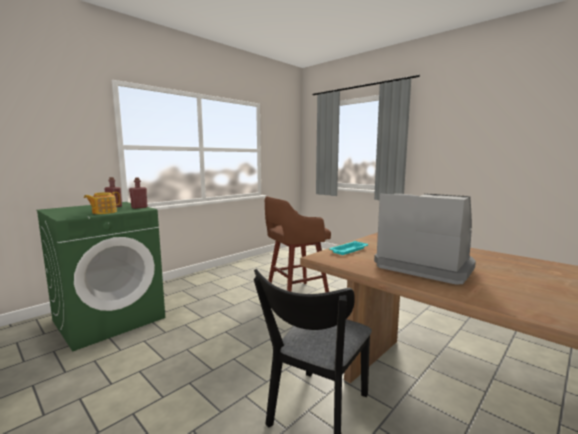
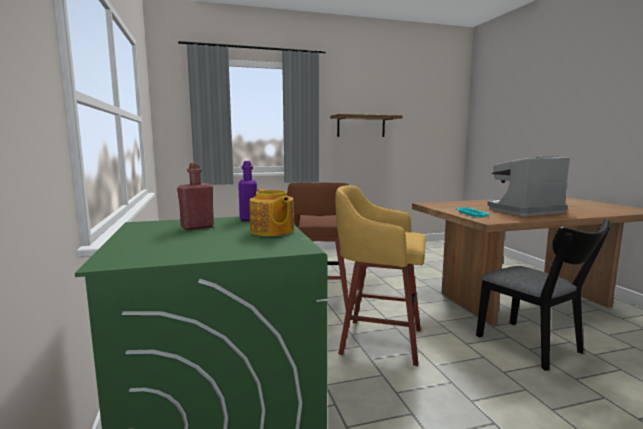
camera: 60 degrees left, 0 degrees up
red bottle [129,178,148,209] -> purple bottle [238,161,257,221]
none -> shelf [330,114,402,137]
none -> yellow stool [335,185,426,366]

